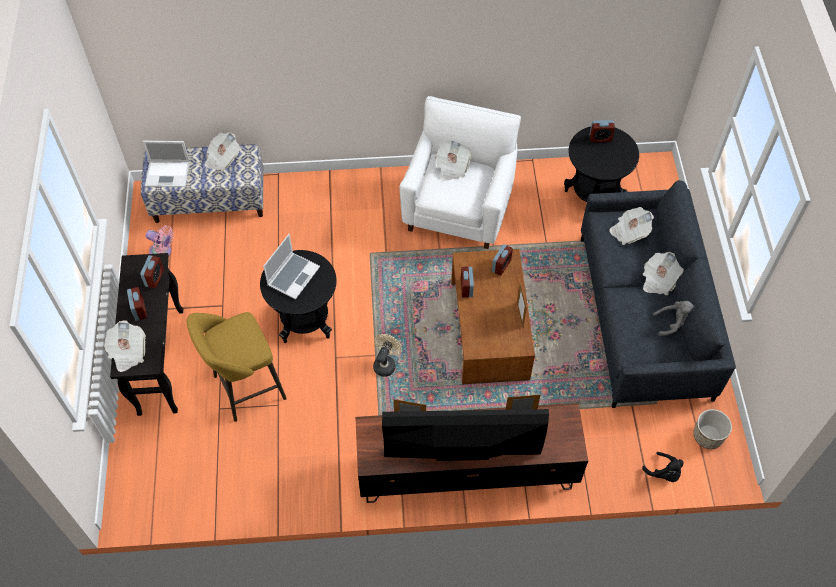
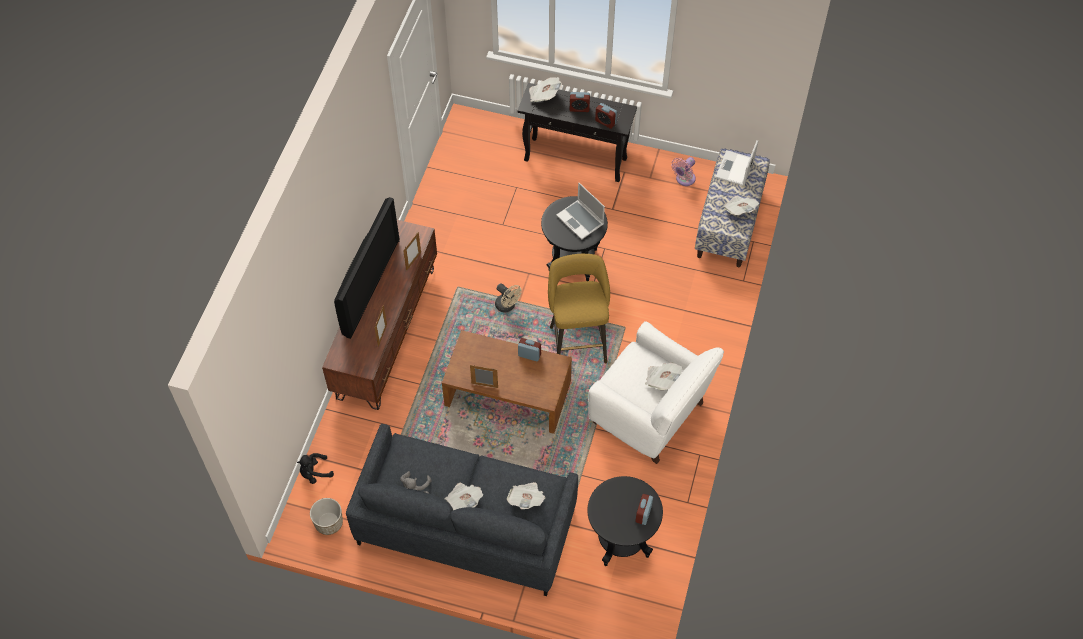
camera: 110 degrees right, 0 degrees up
yellow stool [186,312,287,422] -> yellow stool moved to [548,254,610,363]
alarm clock [492,244,513,276] -> none

